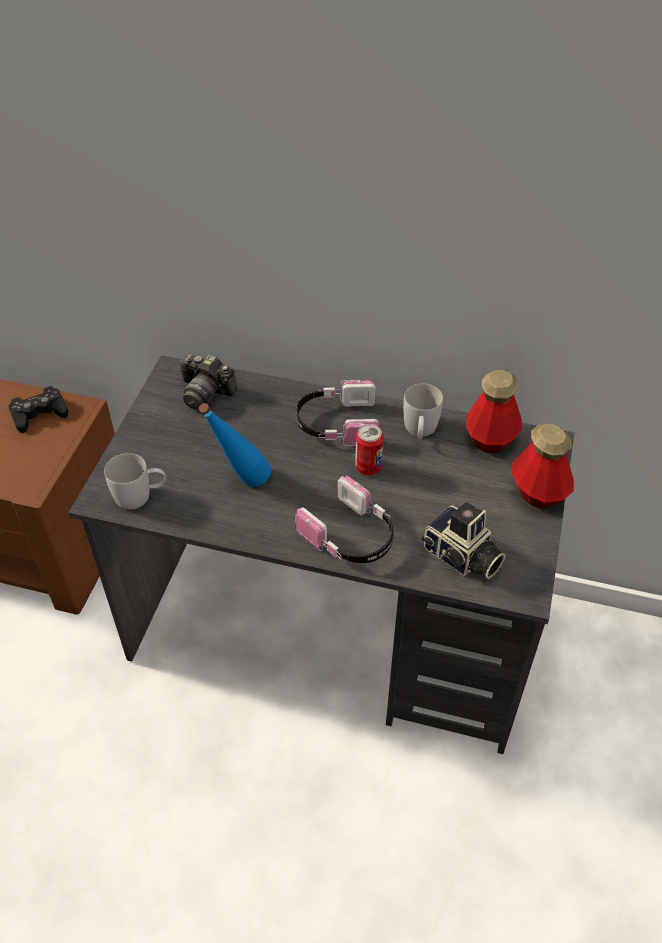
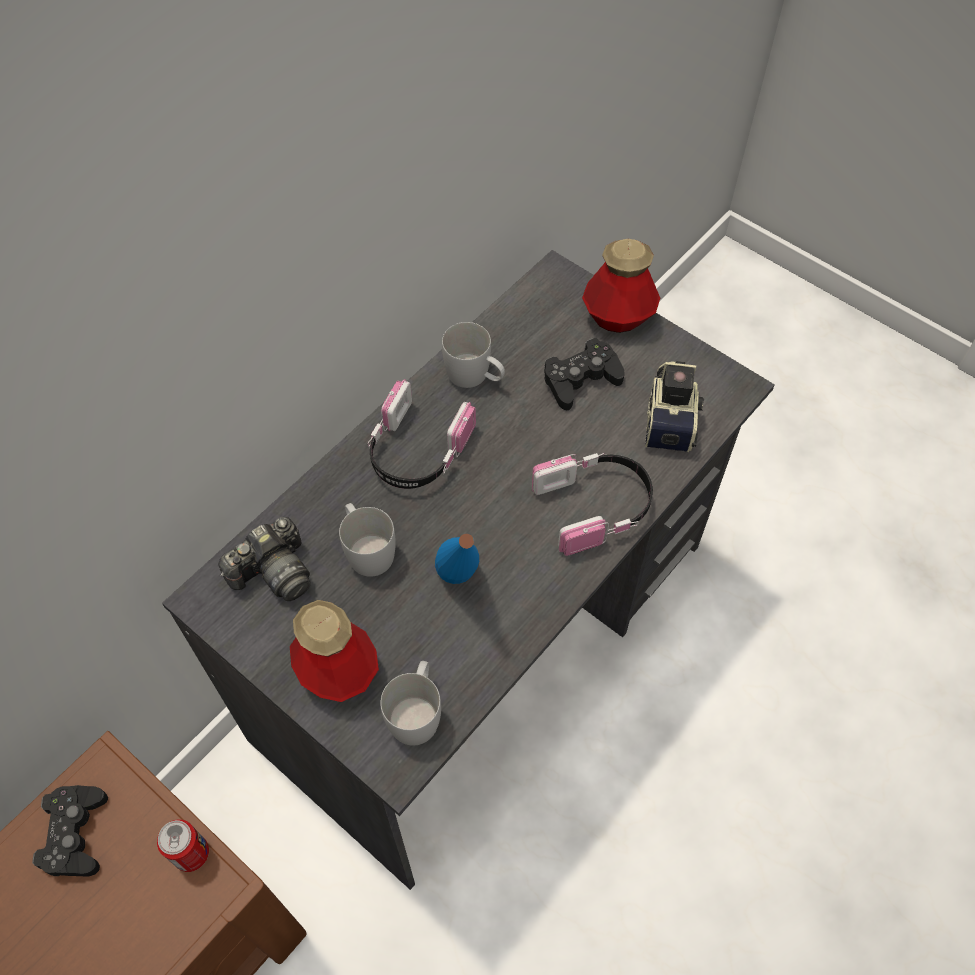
camera: 65 degrees left, 10 degrees up
can [355,424,384,475] -> can moved to [157,819,209,872]
camera [421,502,505,579] -> camera turned 60 degrees counterclockwise [645,361,704,453]
bottle [466,370,522,453] -> bottle moved to [290,600,379,702]
none -> white mug [339,503,396,577]
none -> black game controller [544,338,625,410]

